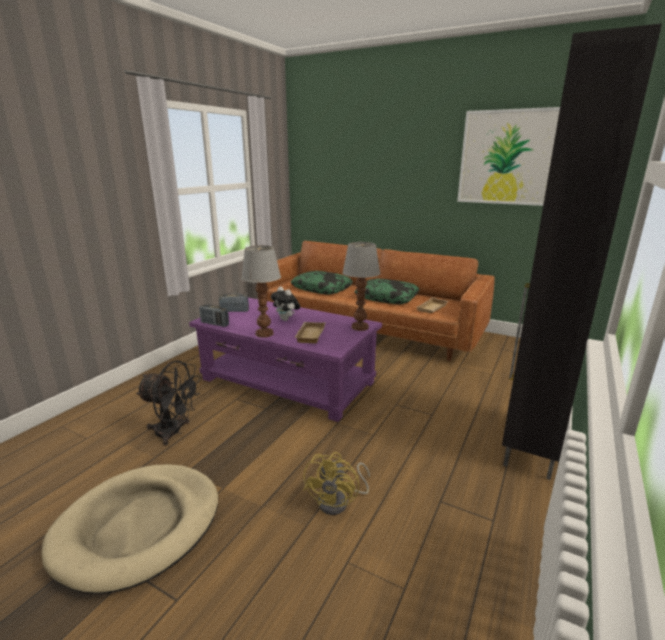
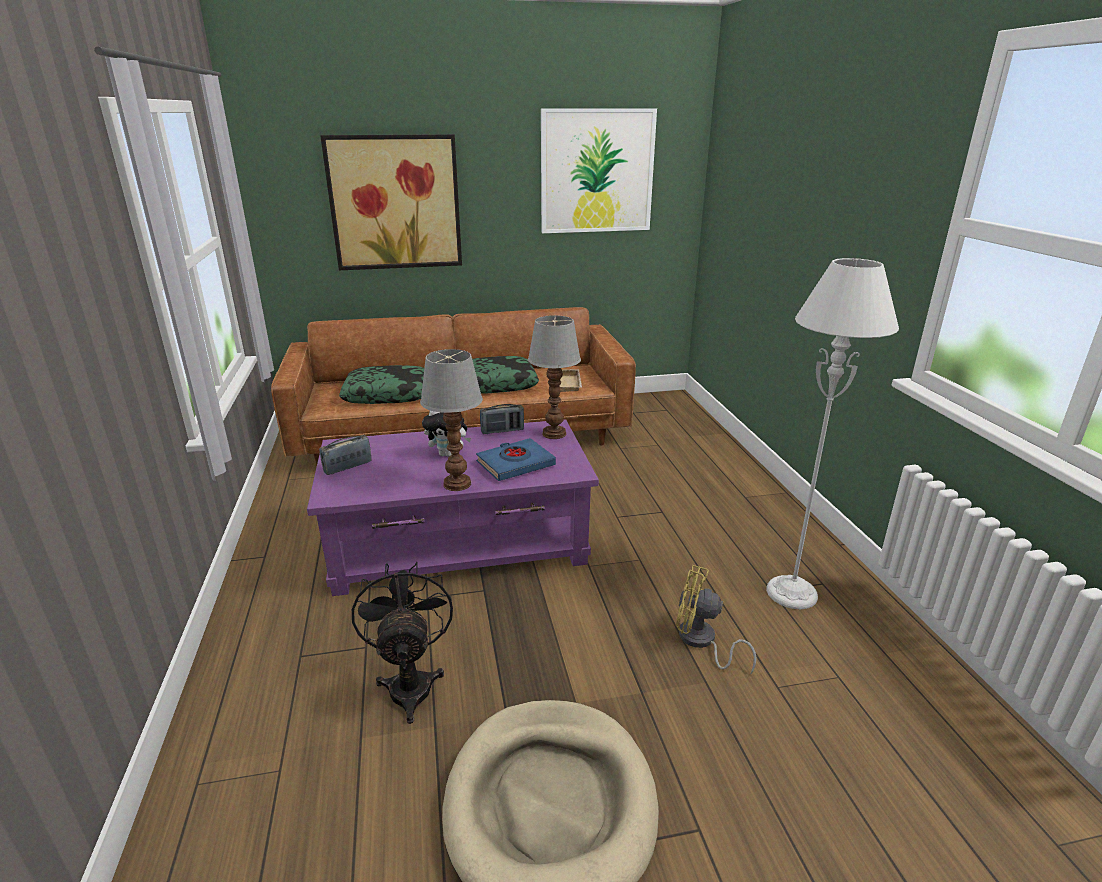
camera: 40 degrees left, 5 degrees up
black fan [136,360,201,446] -> black fan turned 75 degrees counterclockwise [352,562,453,724]
radio [199,305,229,327] -> radio moved to [480,404,524,434]
beige tray [294,322,325,343] -> blue book [476,438,556,481]
yellow fan [303,452,370,515] -> yellow fan turned 135 degrees clockwise [676,565,757,674]
black cabinet [502,23,662,480] -> none
none -> picture [320,134,462,270]
none -> grey floor lamp [766,258,899,609]

